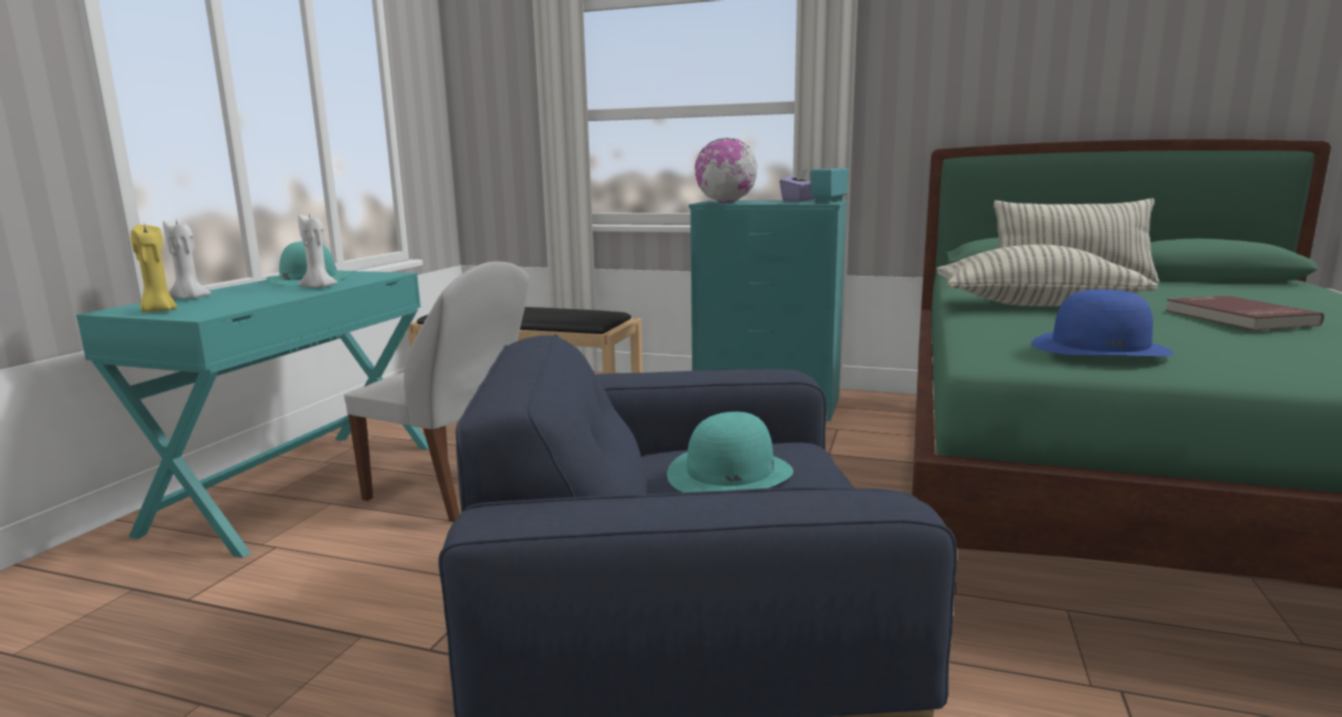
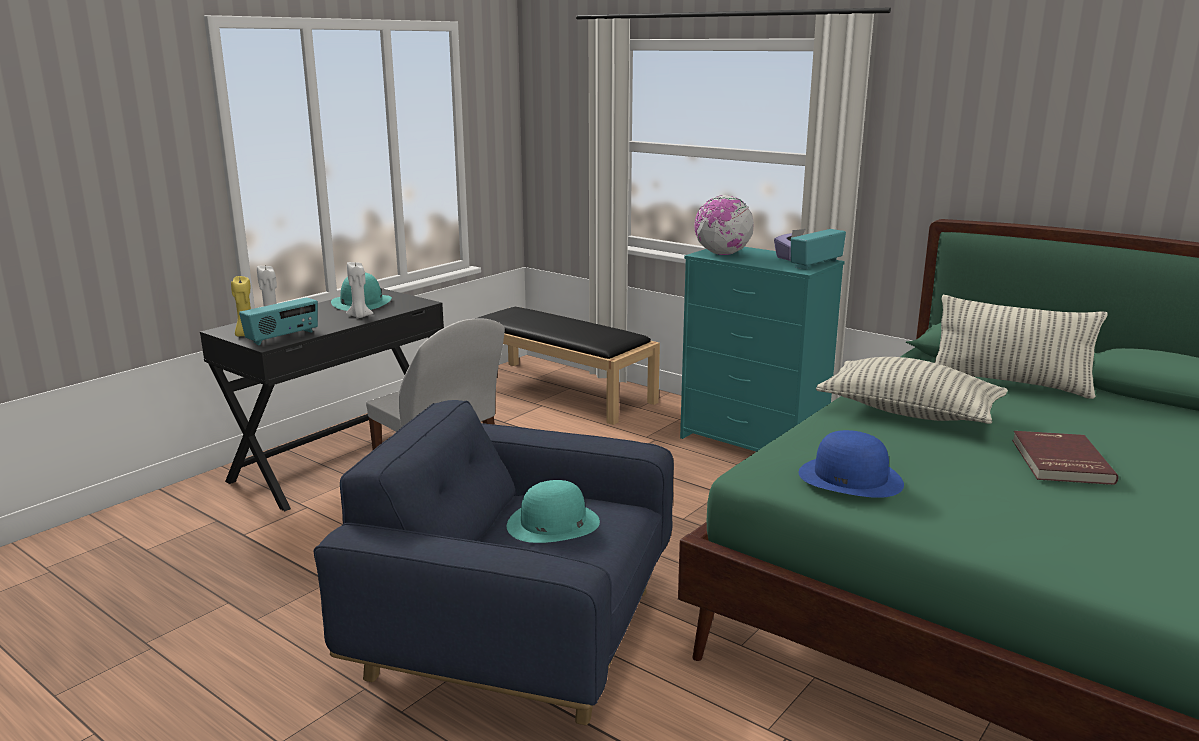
camera: 20 degrees right, 5 degrees up
turquoise desk [76,270,429,558] -> black desk [200,288,444,511]
none -> radio [239,297,318,346]

